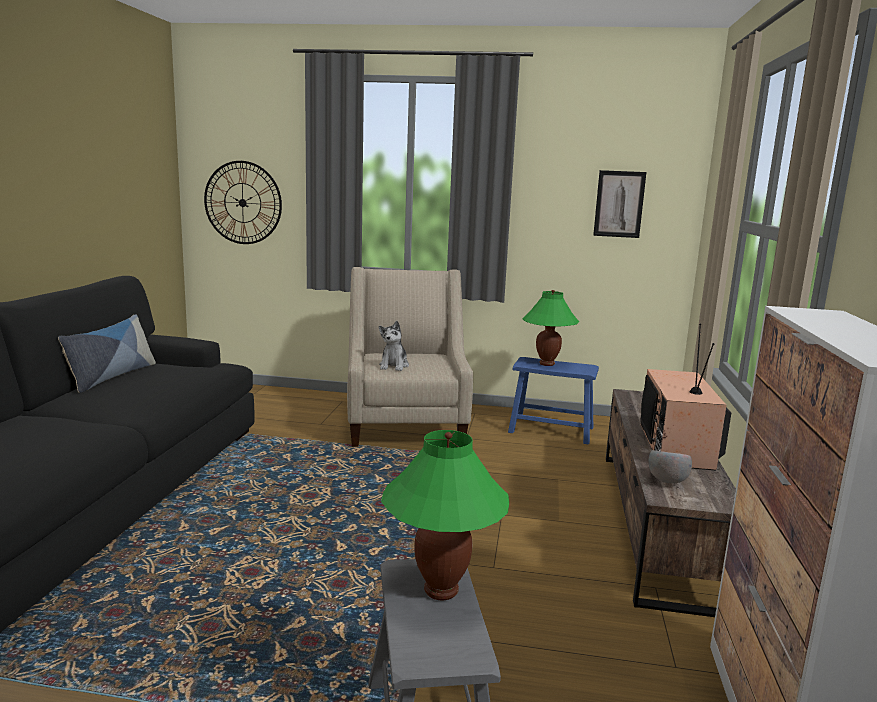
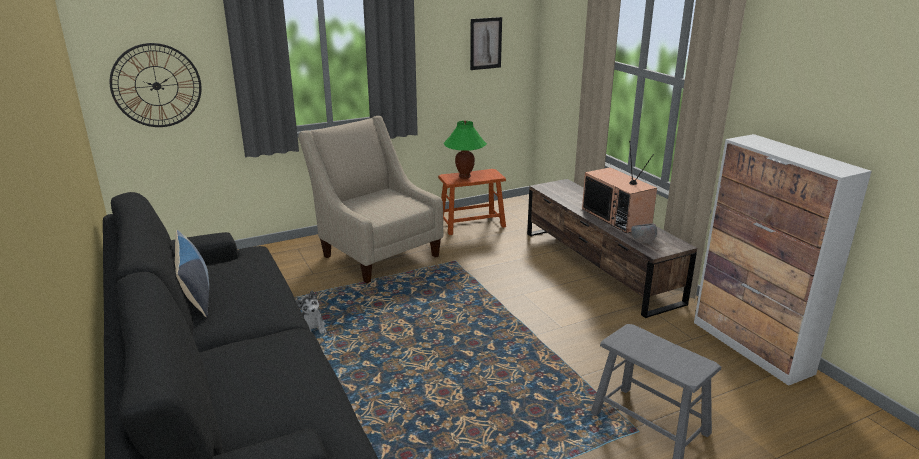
camera: 35 degrees left, 10 degrees up
plush toy [379,321,409,371] -> plush toy moved to [295,291,327,334]
green table lamp [381,430,509,600] -> none
blue stool [508,357,599,444] -> brown stool [438,169,506,235]

